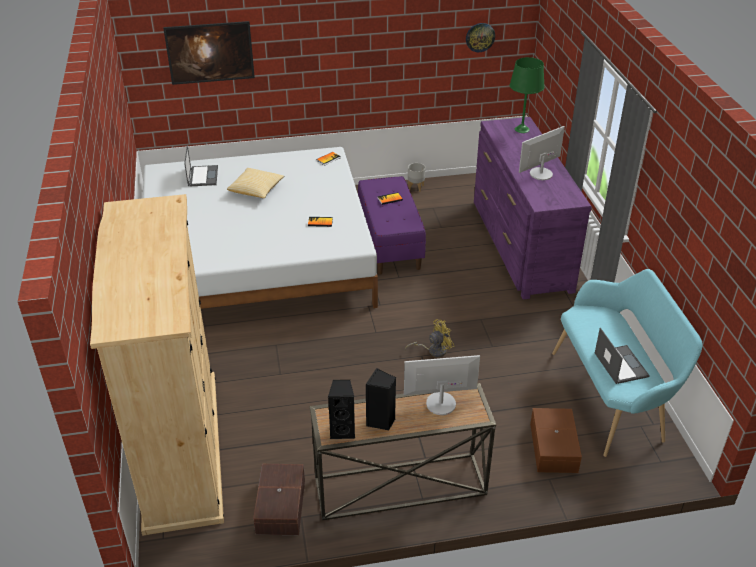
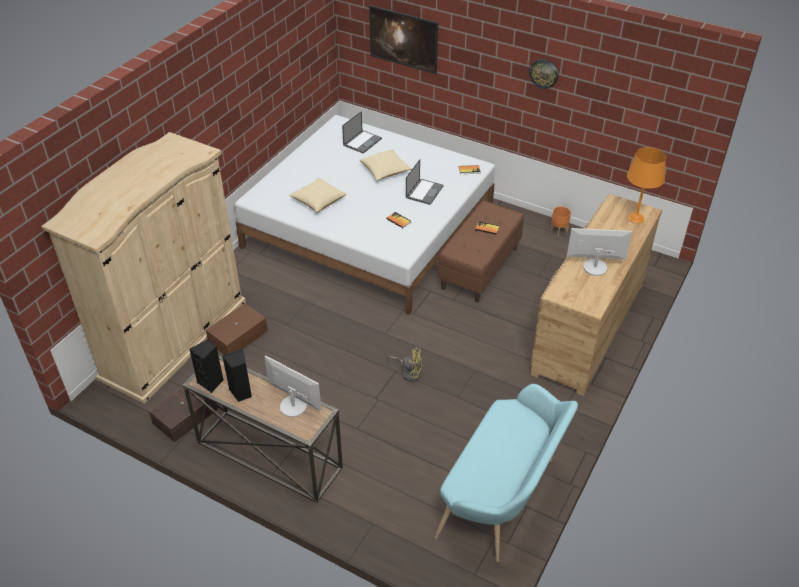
camera: 40 degrees right, 5 degrees up
purple bench [358,176,426,274] -> brown bench [438,201,524,303]
grey planter [408,163,425,192] -> orange planter [550,206,571,236]
wall clock [466,23,495,52] -> wall clock moved to [529,59,558,89]
purple dresser [474,117,592,299] -> brown dresser [531,194,662,396]
green table lamp [510,57,545,133] -> orange table lamp [627,147,666,223]
brown storage box [530,408,582,473] -> brown storage box moved to [206,303,268,355]
laptop [595,328,650,384] -> laptop moved to [406,159,444,205]
none -> pillow [289,178,346,213]

